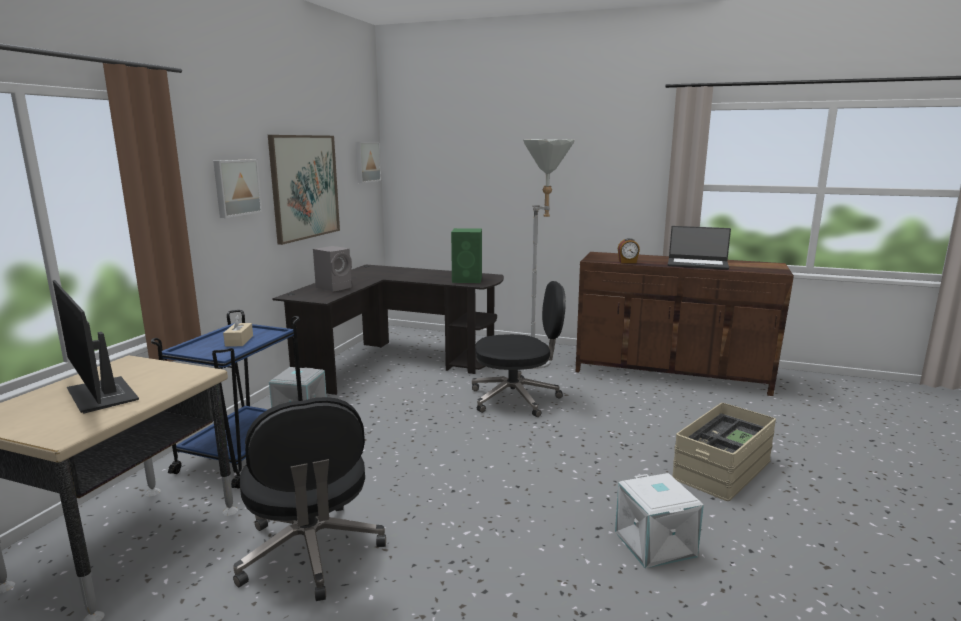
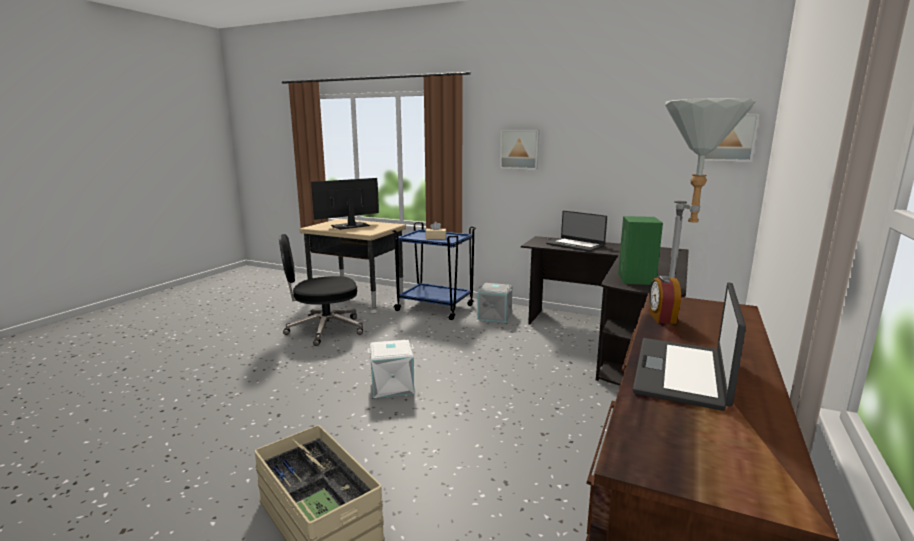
camera: 95 degrees right, 0 degrees up
picture [268,135,340,245] -> none
grey speaker [313,246,352,292] -> laptop [546,211,607,252]
black office chair [472,281,566,417] -> none
white storage box [615,473,704,568] -> white storage box moved to [368,340,414,398]

